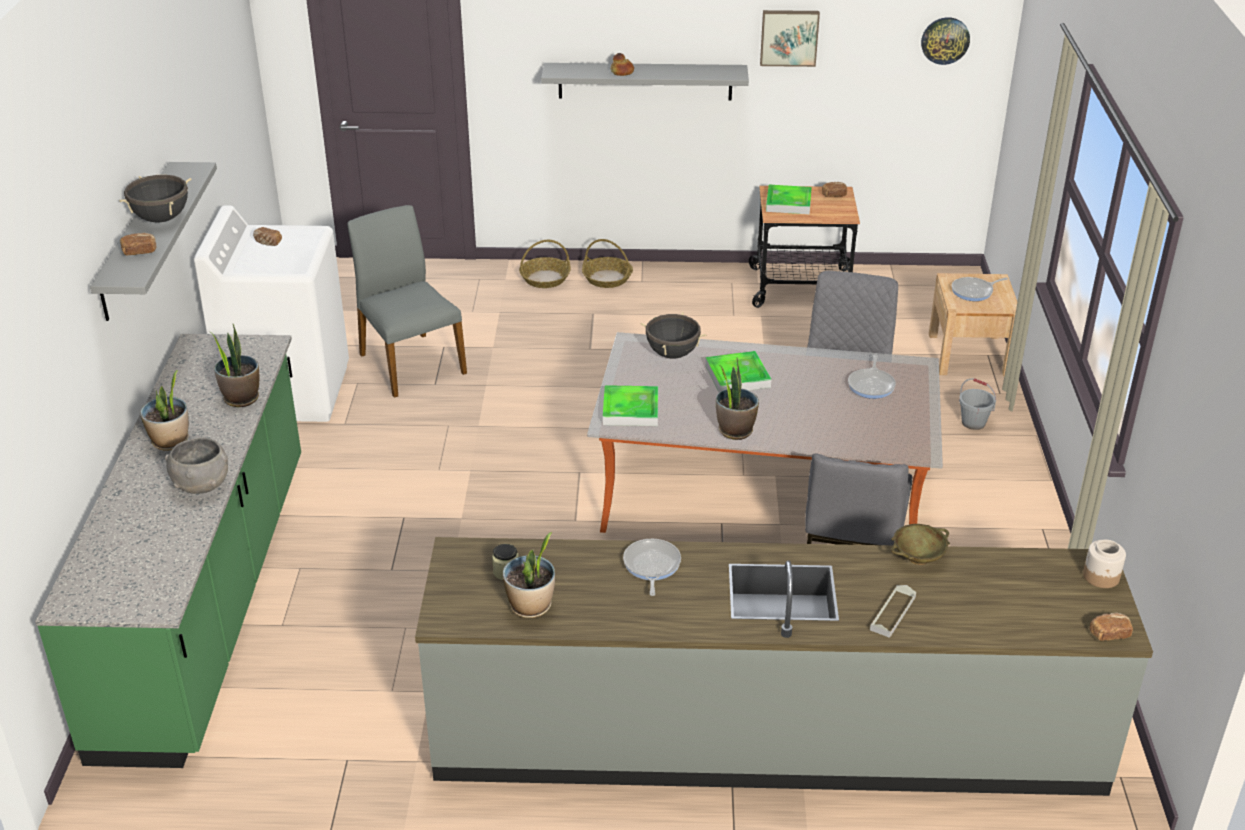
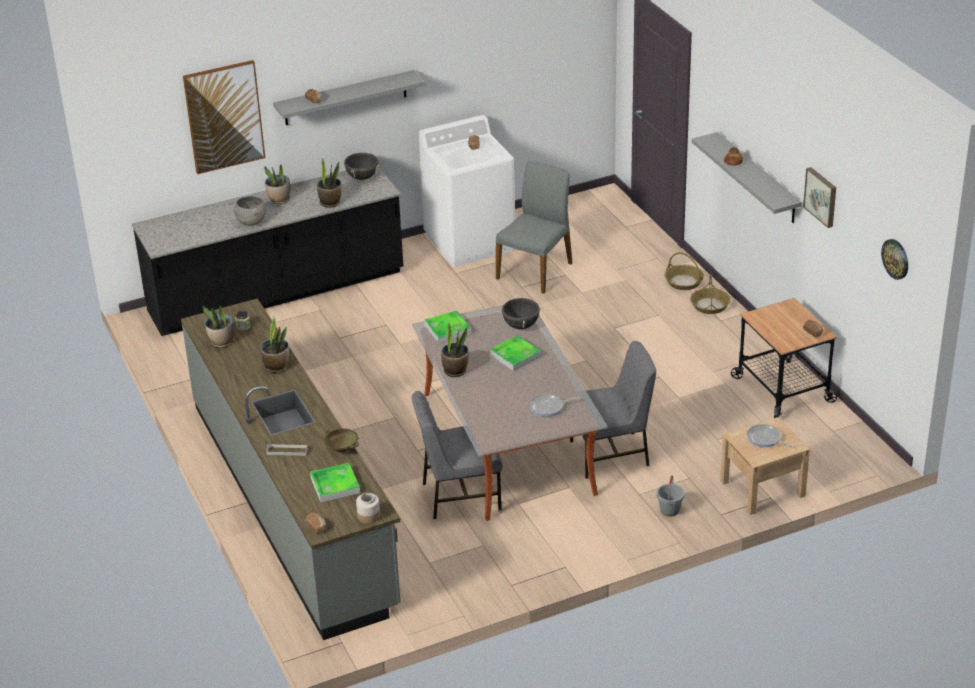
camera: 65 degrees right, 0 degrees up
green counter [35,334,301,768] -> black counter [132,167,403,336]
black cooking pot [119,175,192,223] -> black cooking pot moved to [342,152,380,180]
frying pan [623,539,681,596] -> potted plant [260,316,289,373]
tray [766,185,812,214] -> tray moved to [310,463,360,502]
none -> picture [183,60,265,174]

